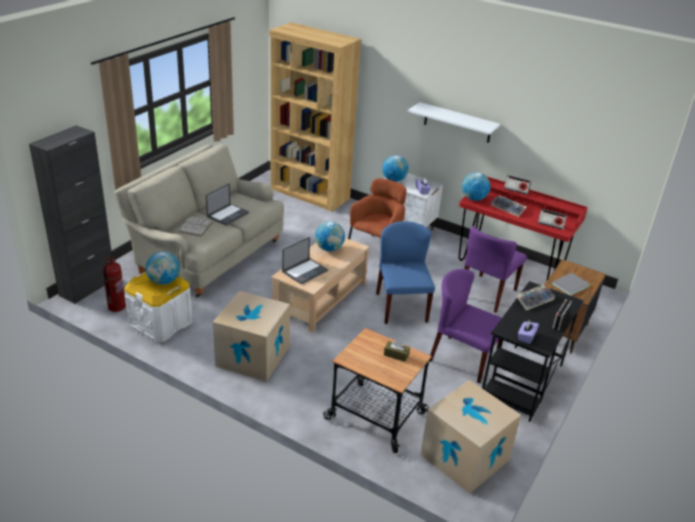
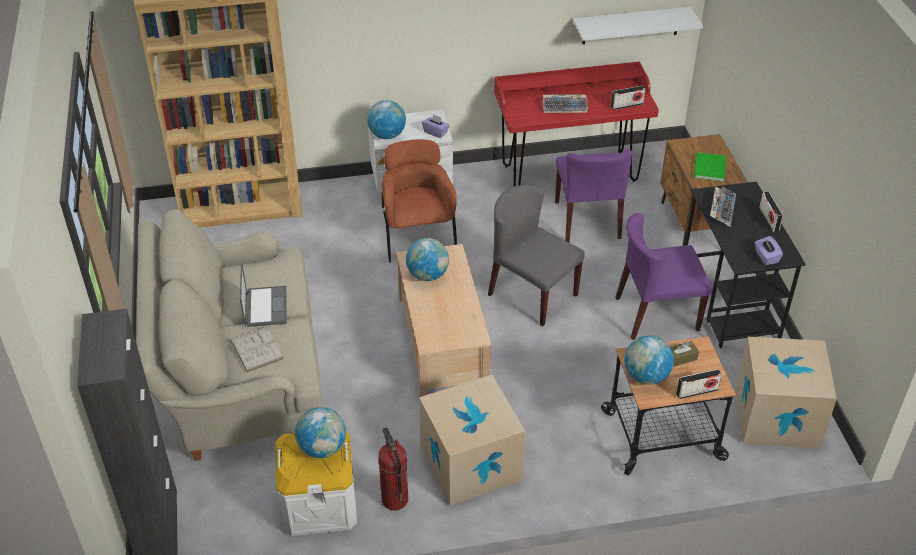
camera: 40 degrees left, 10 degrees up
fire extinguisher [102,250,126,312] -> fire extinguisher moved to [378,427,408,510]
laptop [282,237,328,285] -> none
blue chair [376,221,435,324] -> grey chair [488,184,585,326]
white shelf [408,102,500,143] -> white shelf moved to [573,7,703,44]
globe [462,172,491,201] -> globe moved to [624,336,674,385]
radio [504,175,531,195] -> radio moved to [676,369,722,399]
grey book [551,273,590,296] -> green book [694,152,726,182]

